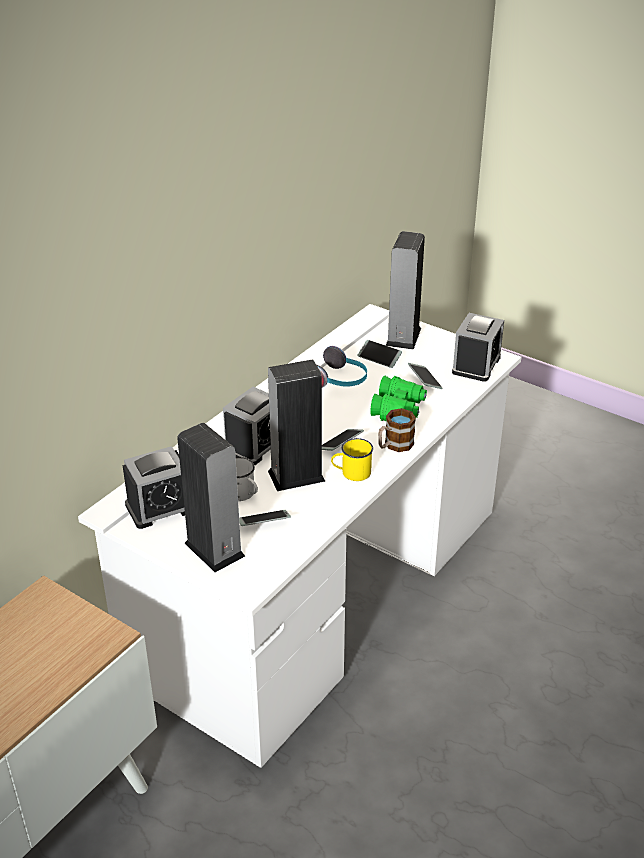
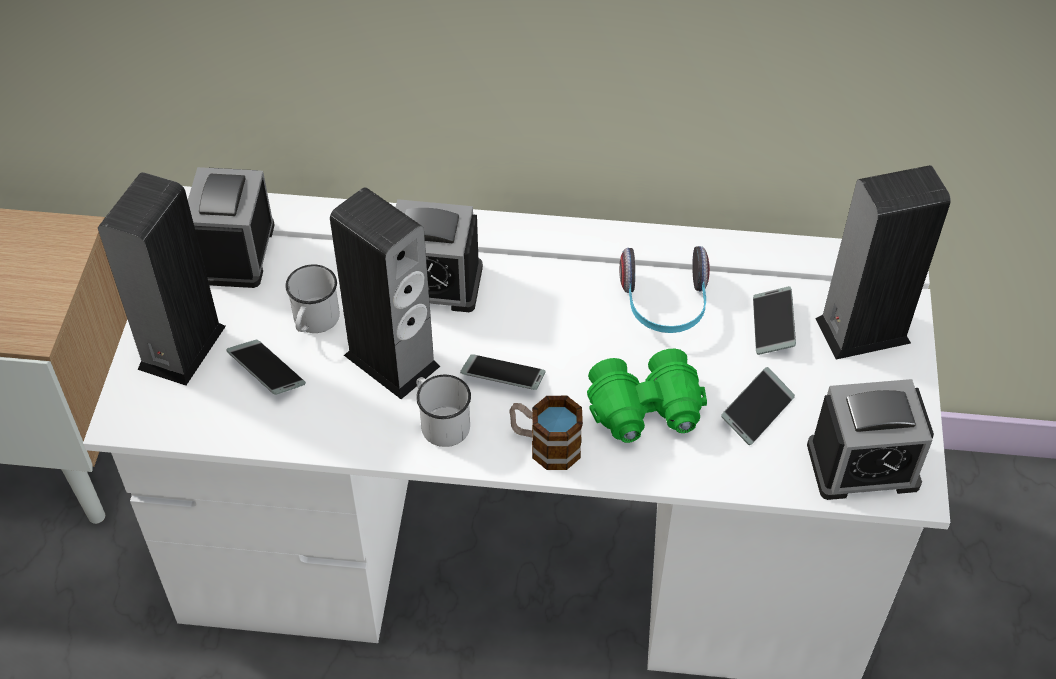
camera: 60 degrees right, 15 degrees up
alarm clock [123,446,185,529] -> alarm clock turned 60 degrees clockwise [188,167,275,288]
yellow mug [331,438,373,481] -> white mug [416,375,471,447]

